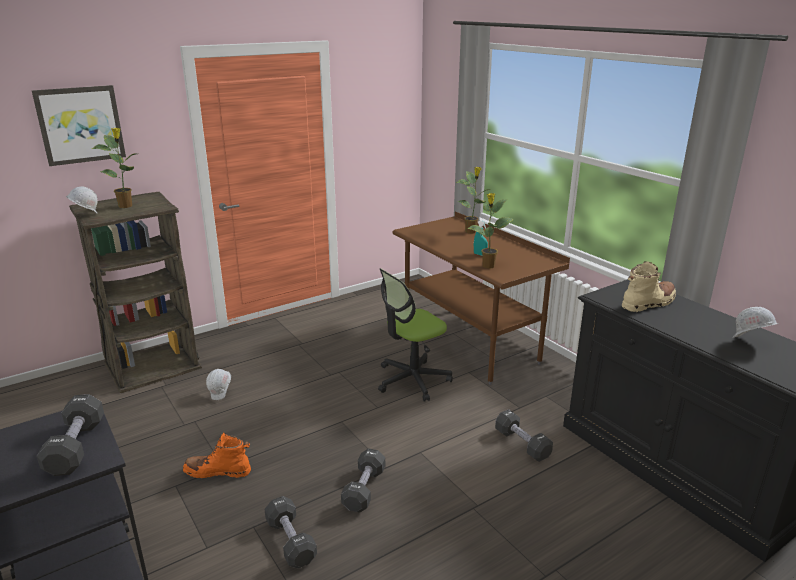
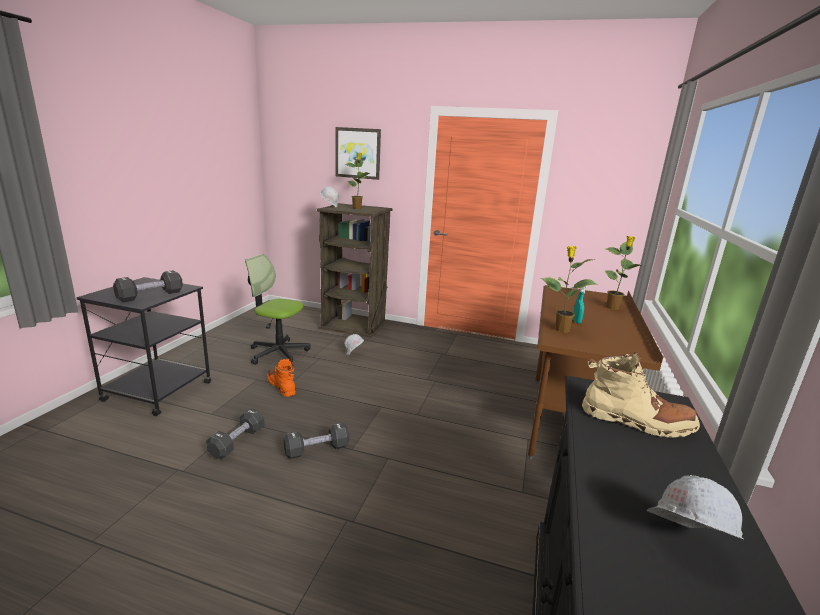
camera: 50 degrees right, 5 degrees down
office chair [378,268,453,402] -> office chair moved to [245,254,310,365]
black dumbbell [495,409,553,462] -> none

